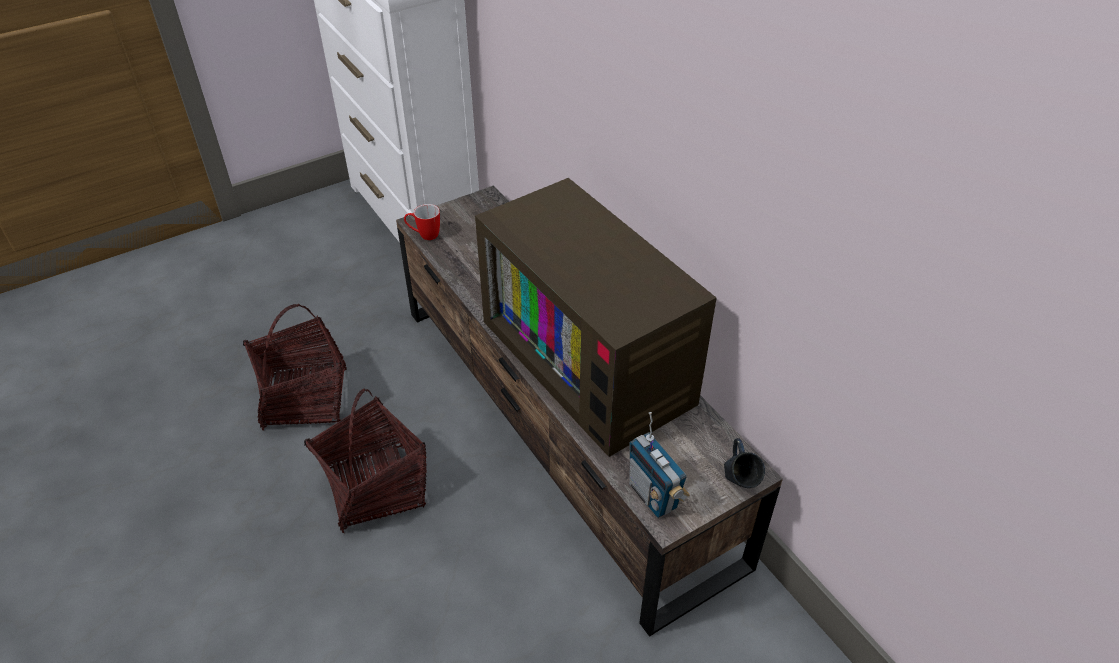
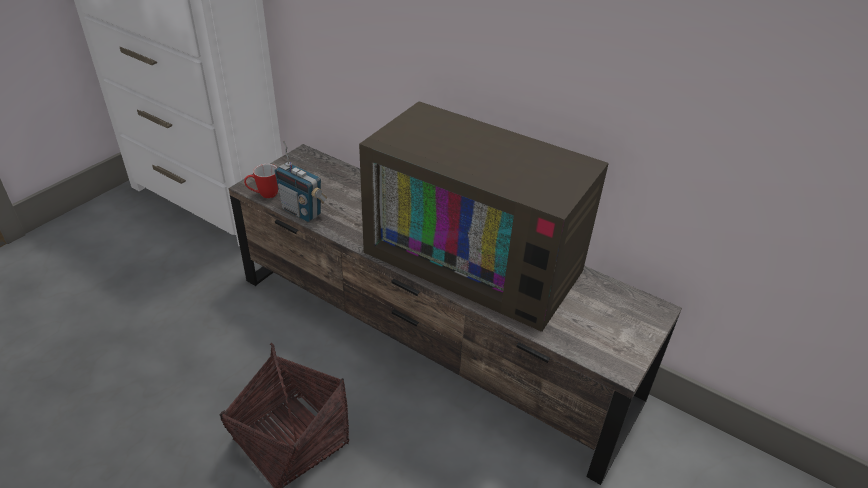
camera: 25 degrees left, 5 degrees down
basket [243,304,347,431] -> none
radio [629,412,690,518] -> radio moved to [274,141,327,222]
blue mug [724,438,765,488] -> none

